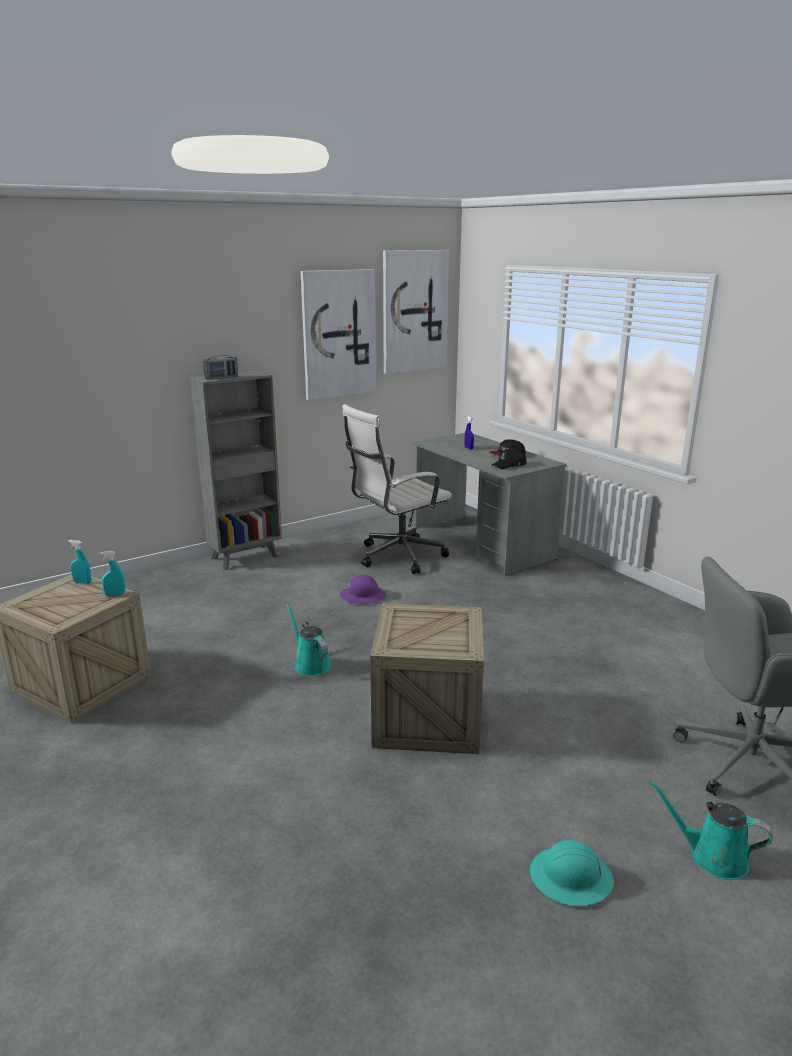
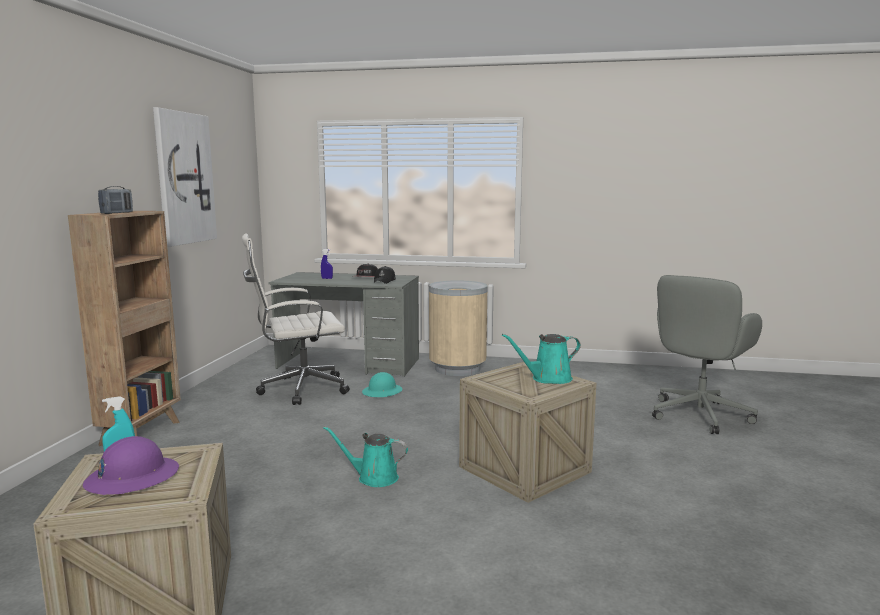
camera: 45 degrees left, 10 degrees down
turquoise spray bottle [100,551,125,596] -> none
grey bookcase [190,370,282,570] -> brown bookcase [68,211,181,446]
purple hard hat [340,575,386,604] -> purple hard hat moved to [83,436,179,495]
white office chair [343,404,452,574] -> white office chair turned 60 degrees clockwise [242,233,350,405]
picture [383,250,449,374] -> none
turquoise hard hat [530,840,614,906] -> turquoise hard hat moved to [362,372,402,397]
turquoise watering can [648,780,773,880] -> turquoise watering can moved to [502,334,581,384]
none -> beige trash can [429,280,488,376]

